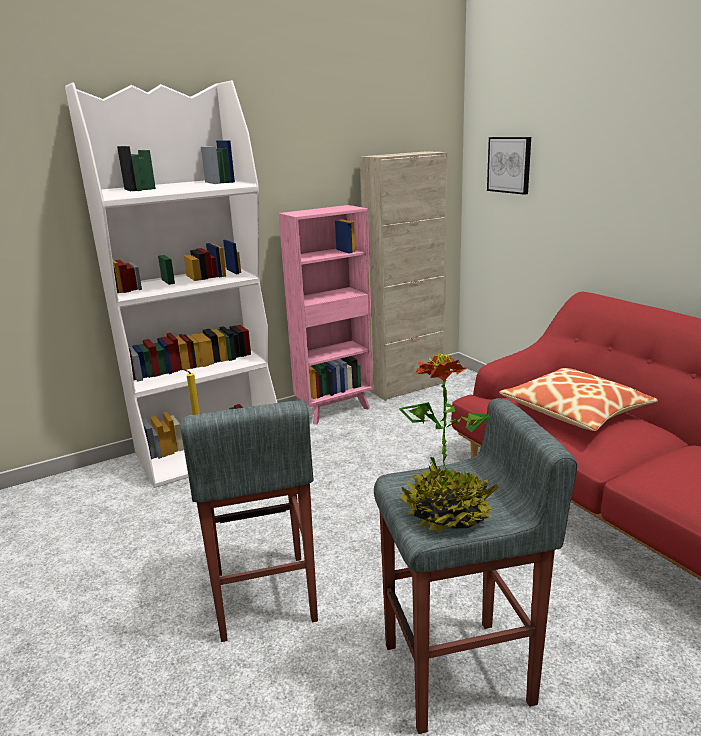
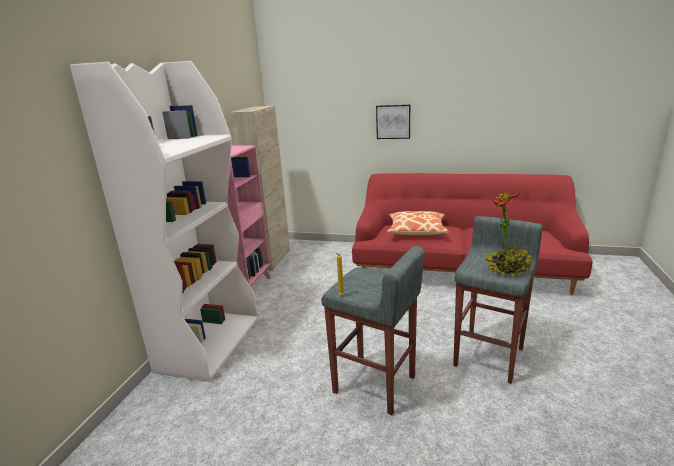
camera: 45 degrees left, 0 degrees up
picture [487,137,531,195] -> picture moved to [376,105,410,139]

